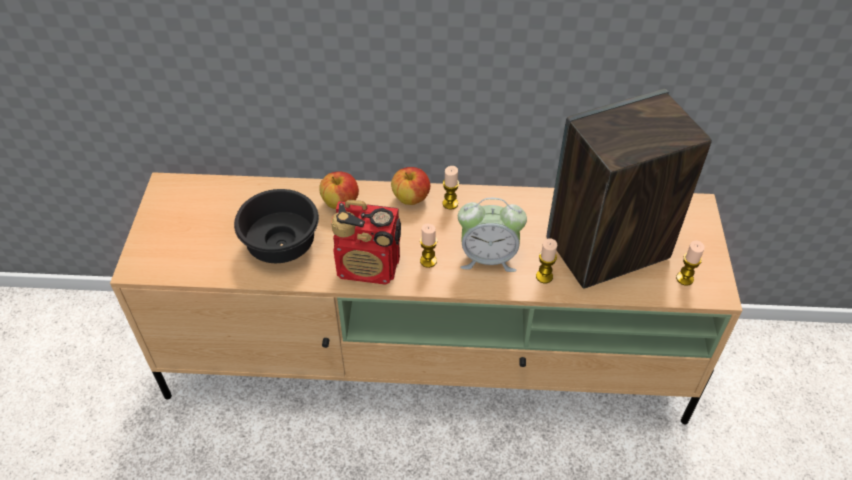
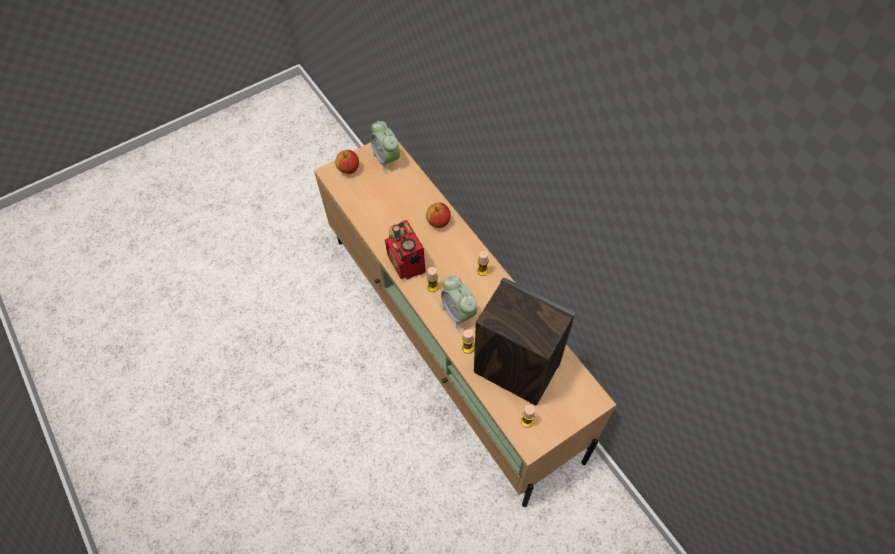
camera: 55 degrees right, 10 degrees up
black bowl [234,189,319,263] -> none
apple [391,167,430,205] -> apple moved to [335,150,359,174]
none -> alarm clock [371,121,400,174]

